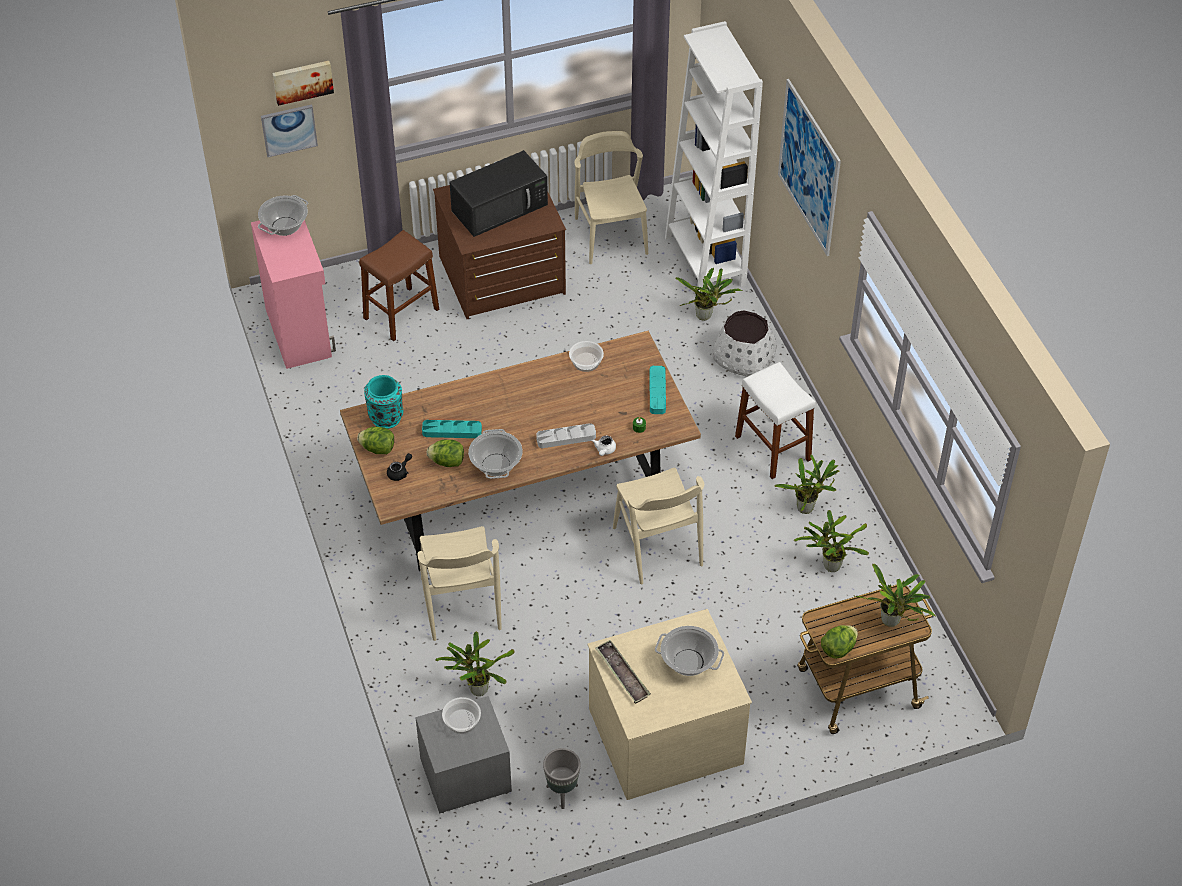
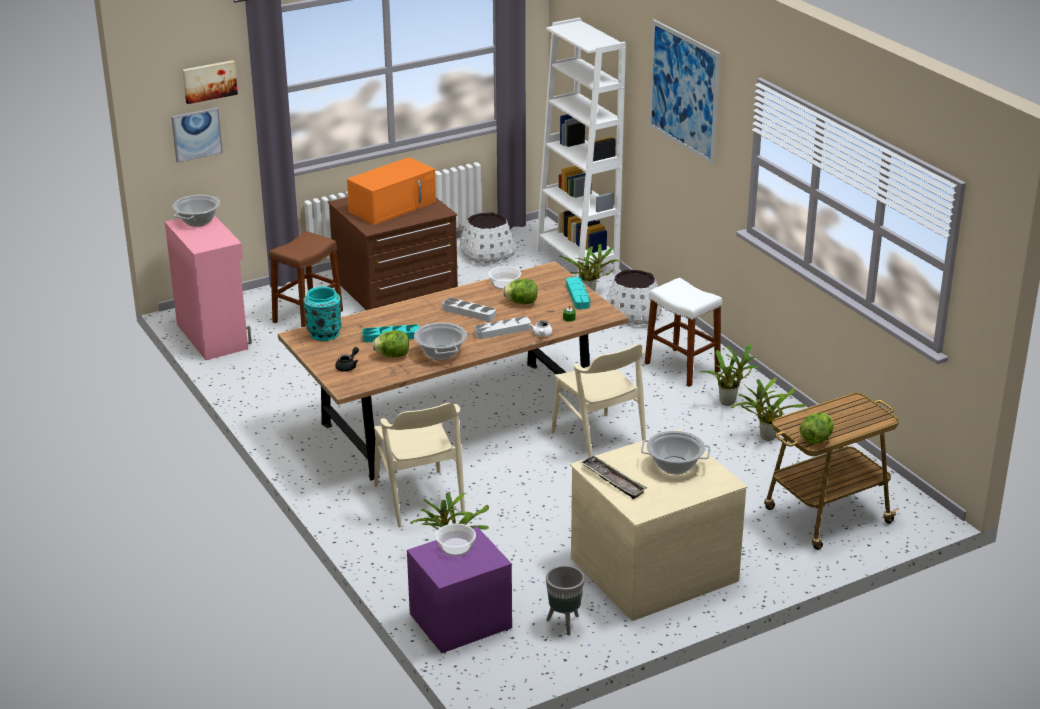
camera: 10 degrees left, 20 degrees down
lettuce [357,426,394,454] -> lettuce moved to [503,279,538,304]
grey nightstand [415,696,512,814] -> purple nightstand [407,527,512,654]
black microwave [450,150,548,237] -> orange microwave [347,157,436,225]
beige chair [574,131,648,264] -> white planter [460,212,516,263]
potted plant [855,564,936,627] -> none
none -> grey tray [442,298,496,321]

